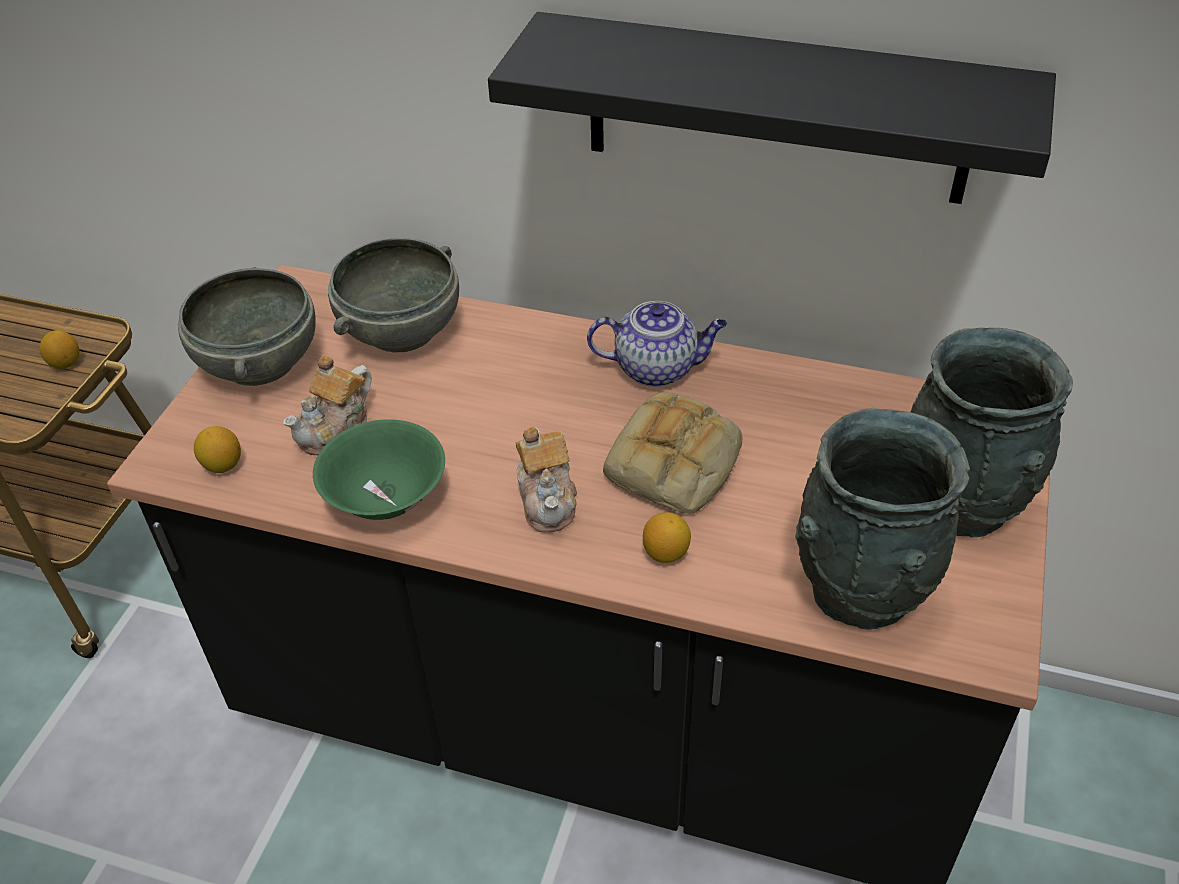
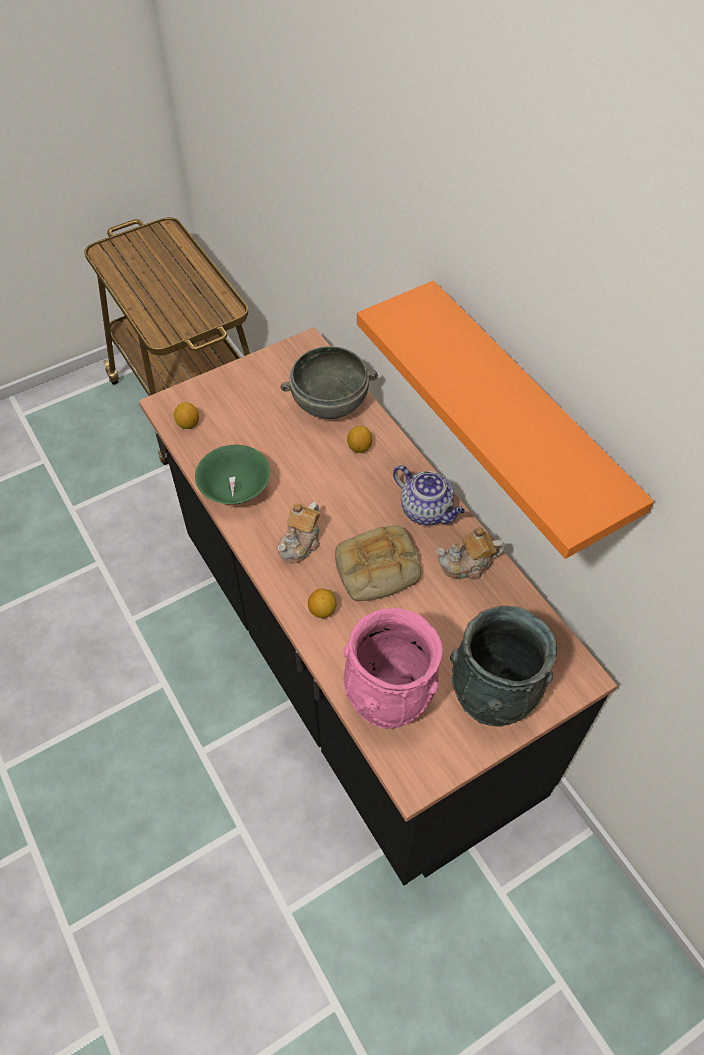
camera: 40 degrees right, 10 degrees up
lemon [39,330,79,369] -> lemon moved to [347,426,372,453]
grey bowl [178,267,316,386] -> none
teapot [283,355,372,455] -> teapot moved to [436,527,505,579]
black shelf [488,12,1056,204] -> orange shelf [357,280,654,559]
grey vase [795,408,970,630] -> pink vase [343,608,442,729]

